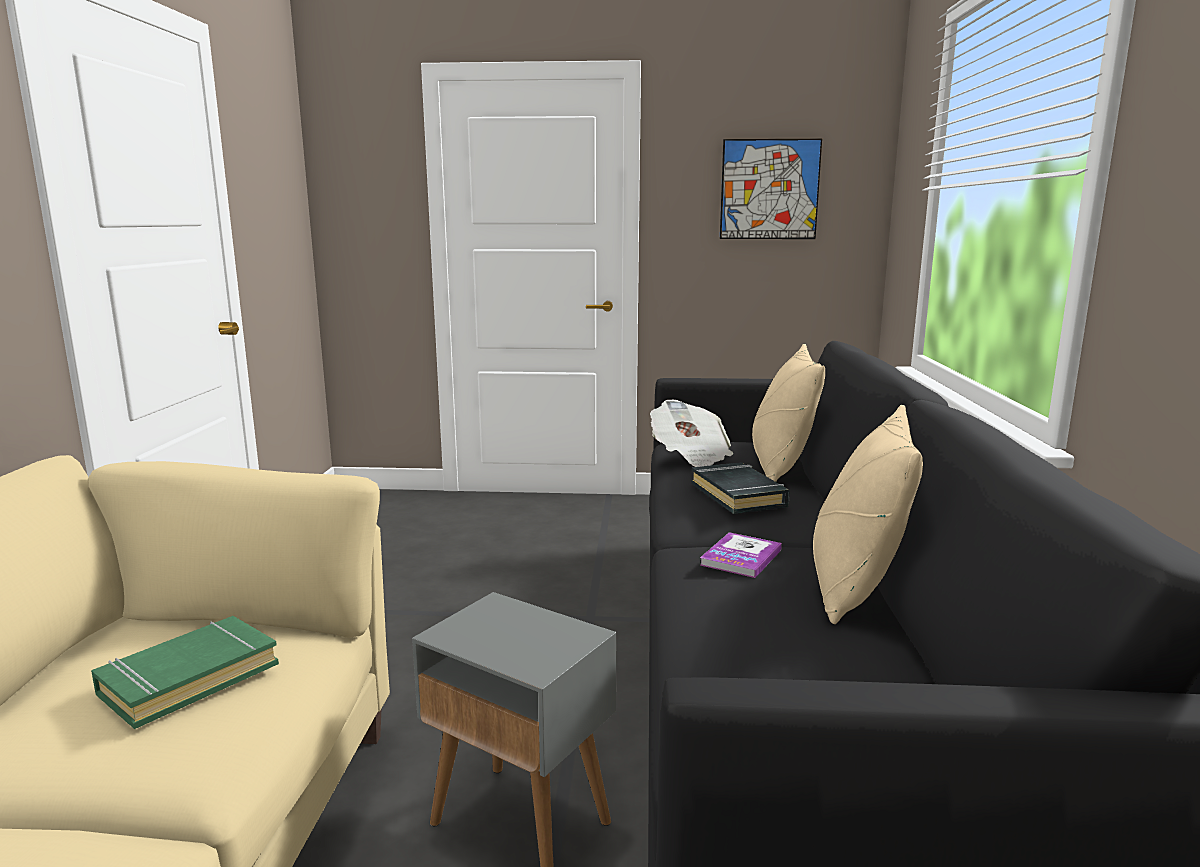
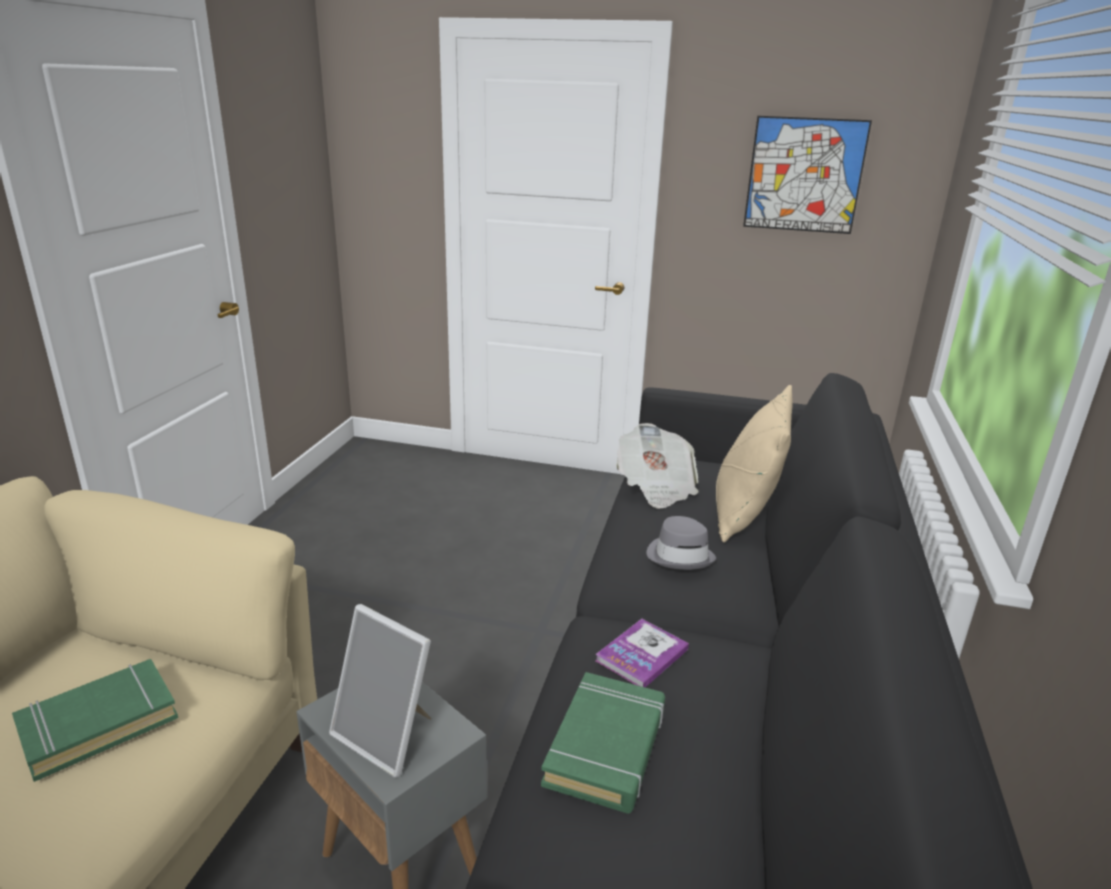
camera: 10 degrees right, 10 degrees up
black book [691,462,790,514] -> grey hat [647,516,716,570]
beige pillow [813,405,923,624] -> none
none -> picture frame [329,604,432,777]
none -> green book [541,672,665,814]

